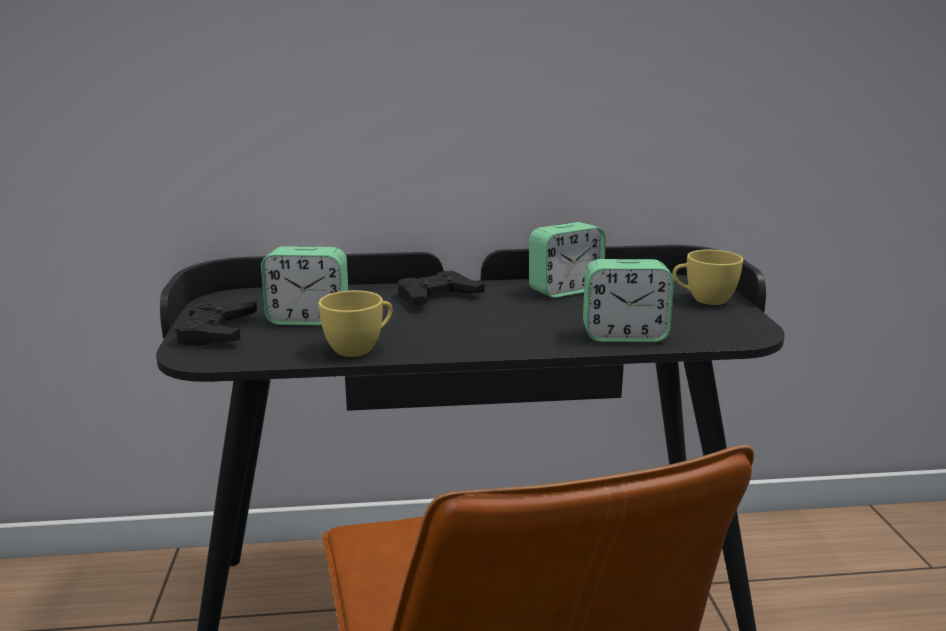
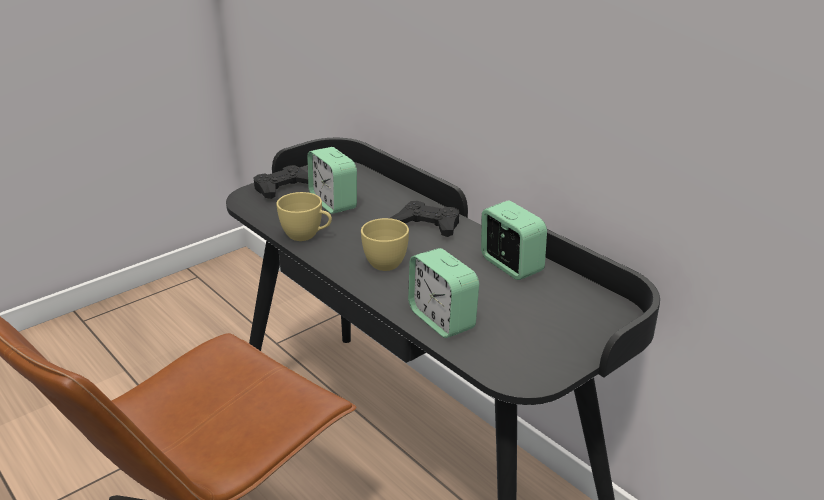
camera: 55 degrees right, 10 degrees up
alarm clock [529,222,606,298] -> alarm clock turned 150 degrees counterclockwise [481,201,547,280]
yellow cup [673,250,743,305] -> yellow cup moved to [361,218,409,271]

